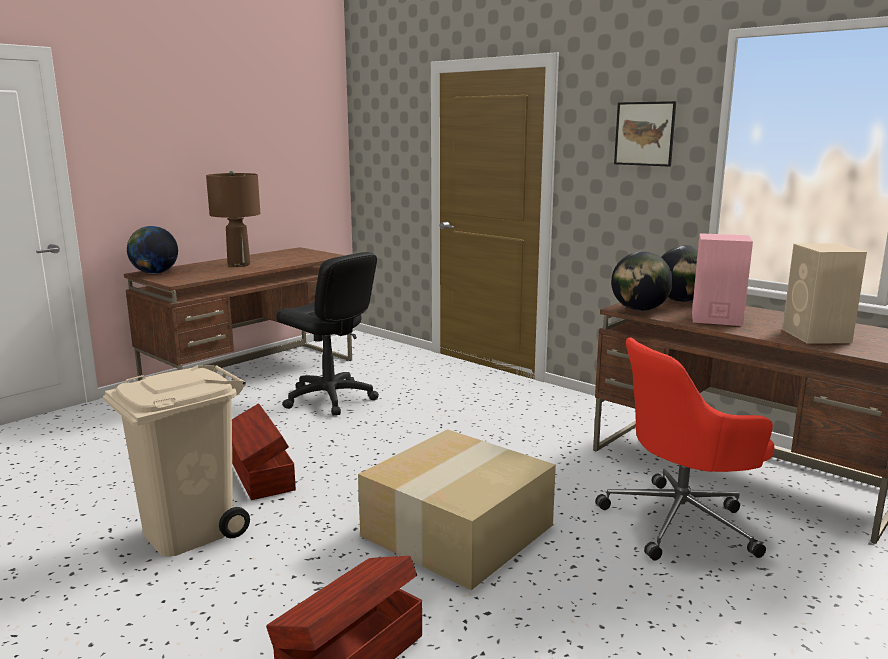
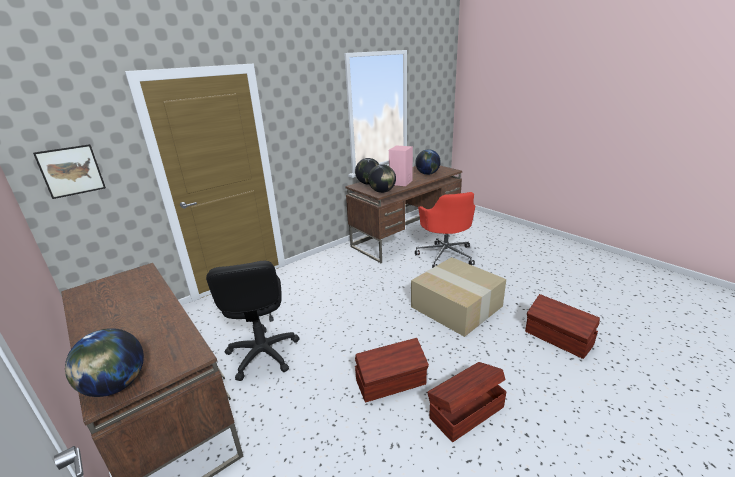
camera: 80 degrees left, 10 degrees up
beige trash can [103,365,250,557] -> brown storage box [427,362,506,443]
brown table lamp [206,171,260,267] -> none
black office chair [276,252,379,416] -> black office chair turned 120 degrees clockwise [206,261,300,381]
picture [614,101,676,167] -> picture moved to [33,144,106,199]
beige speaker [782,243,867,344] -> globe [415,149,441,175]

